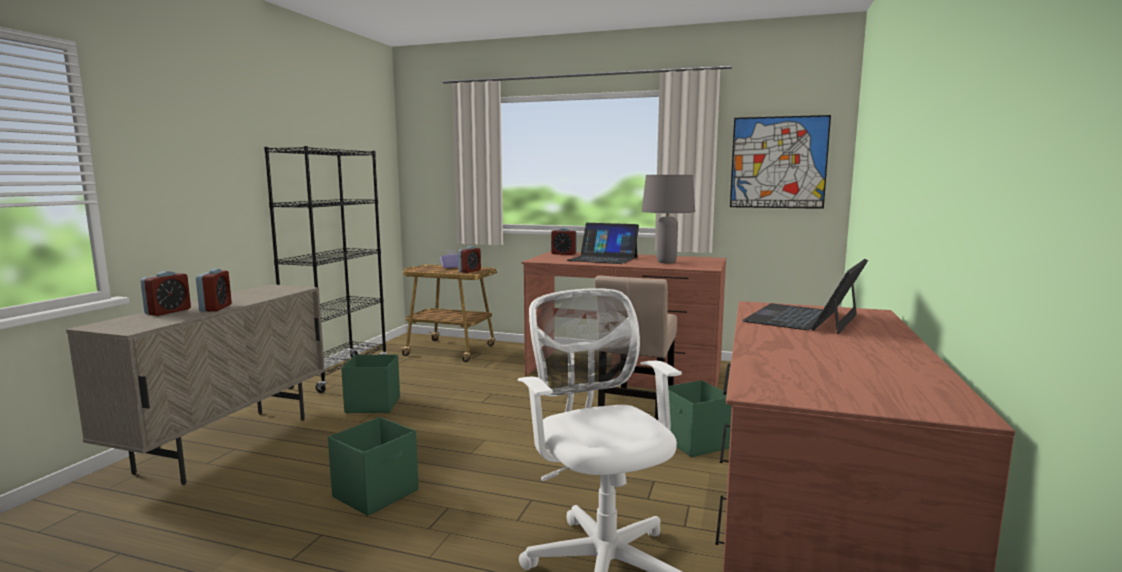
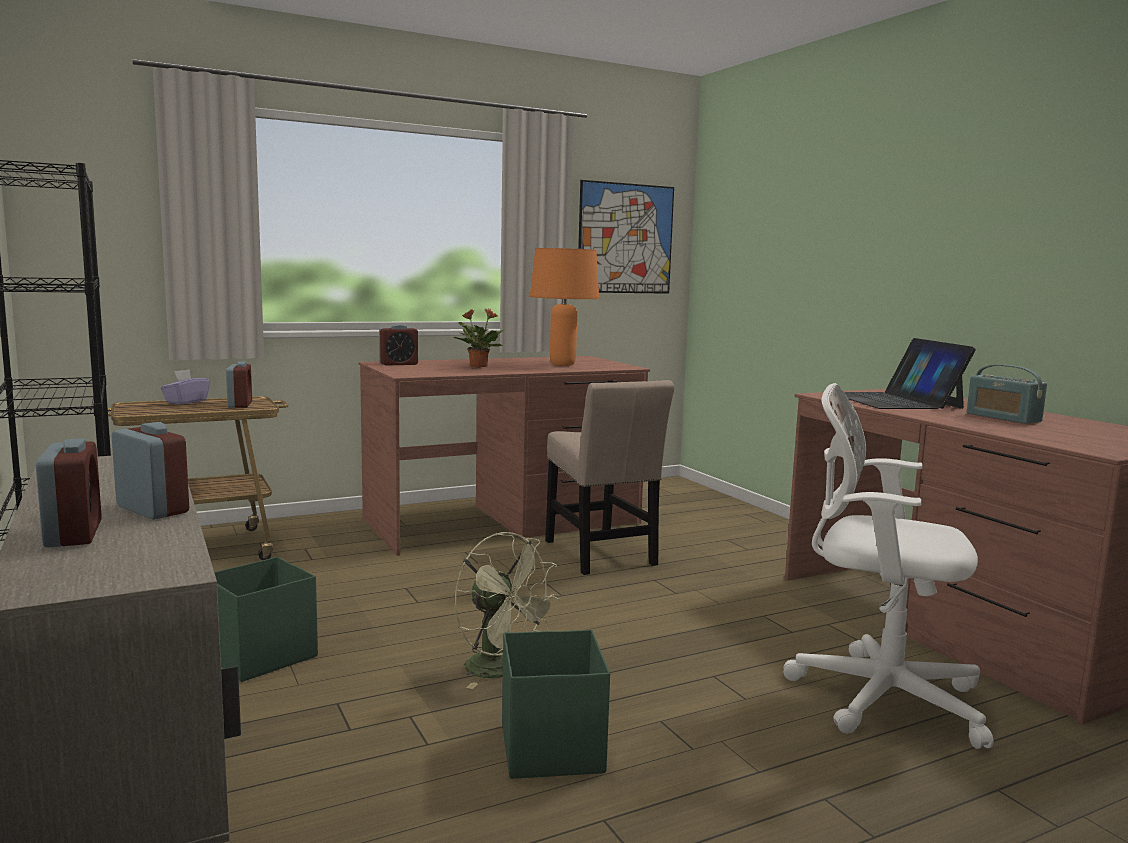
camera: 45 degrees left, 0 degrees up
laptop [567,223,639,264] -> potted plant [453,308,504,368]
grey table lamp [642,175,695,264] -> orange table lamp [530,248,599,366]
green storage box [668,380,732,457] -> none
none -> green fan [455,532,560,689]
none -> radio [967,364,1047,424]

